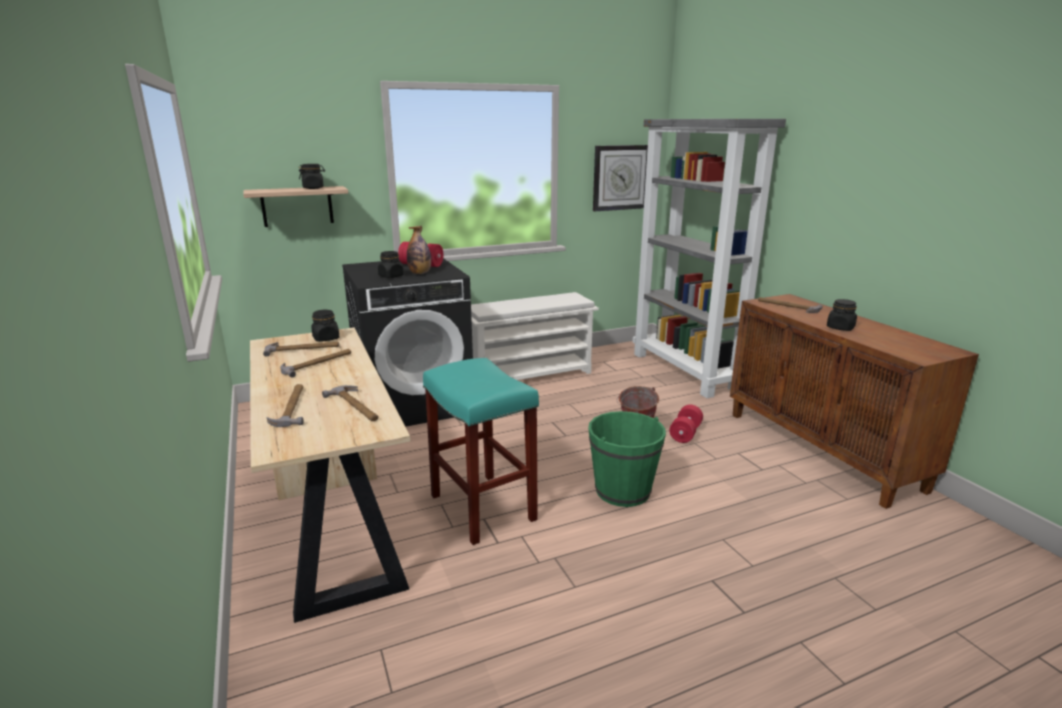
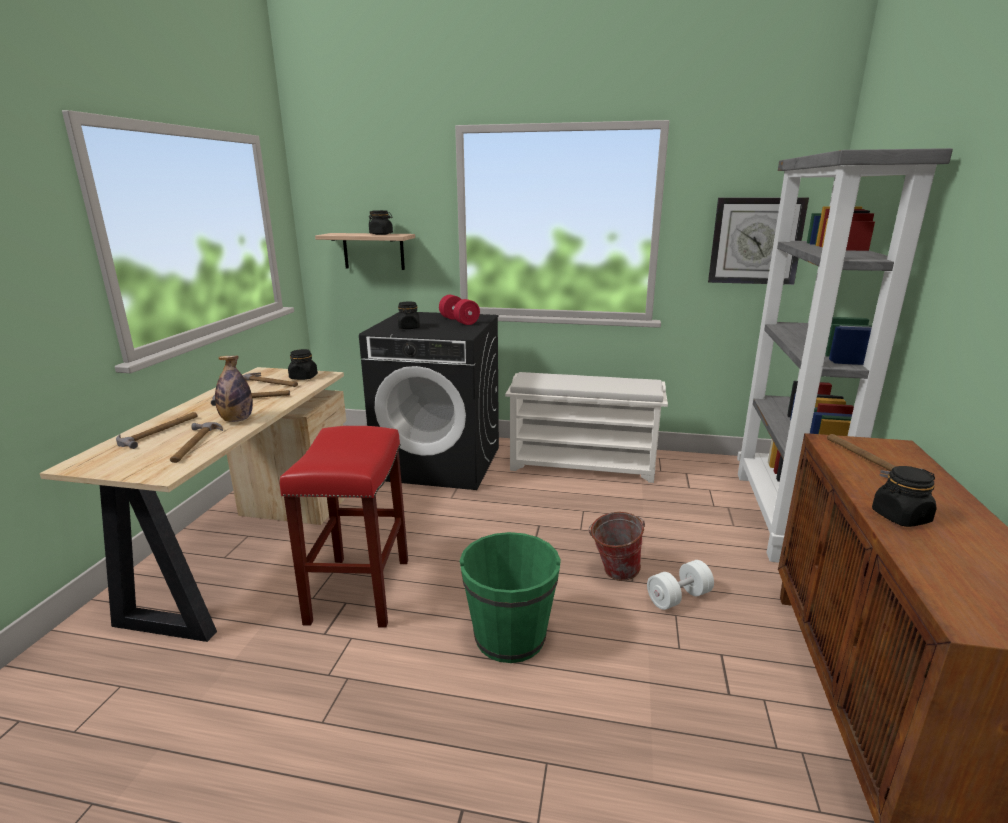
camera: 35 degrees right, 0 degrees up
bottle [407,226,431,274] -> bottle moved to [215,356,253,422]
turquoise stool [423,358,539,545] -> red stool [280,426,408,628]
red dumbbell [669,405,703,443] -> white dumbbell [647,560,714,610]

